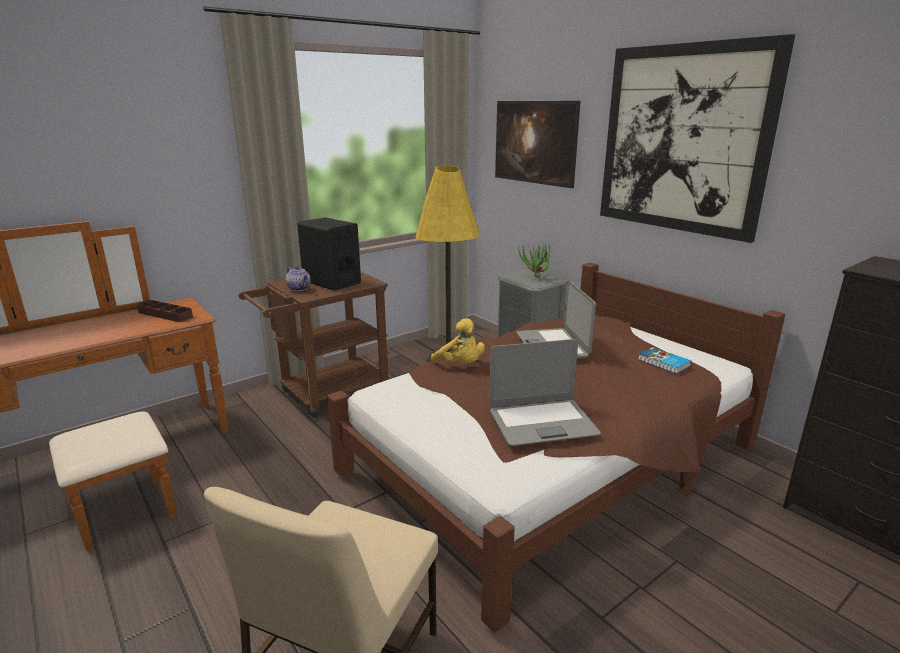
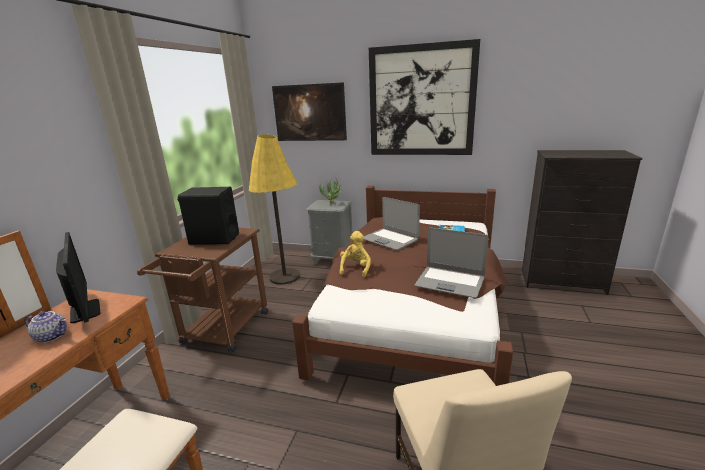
camera: 35 degrees left, 0 degrees up
brown tray [137,300,193,322] -> monitor [56,232,101,323]
teapot [286,266,311,291] -> teapot moved to [24,311,67,343]
yellow plush toy [431,318,485,364] -> yellow plush toy turned 90 degrees counterclockwise [339,231,371,277]
laptop [489,339,601,446] -> laptop turned 75 degrees clockwise [415,228,488,298]

